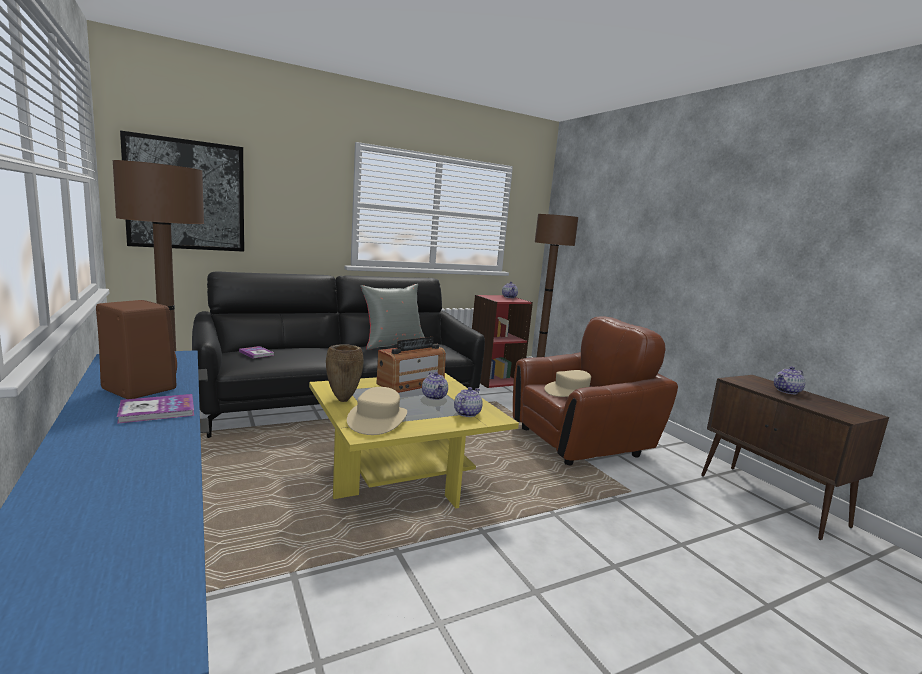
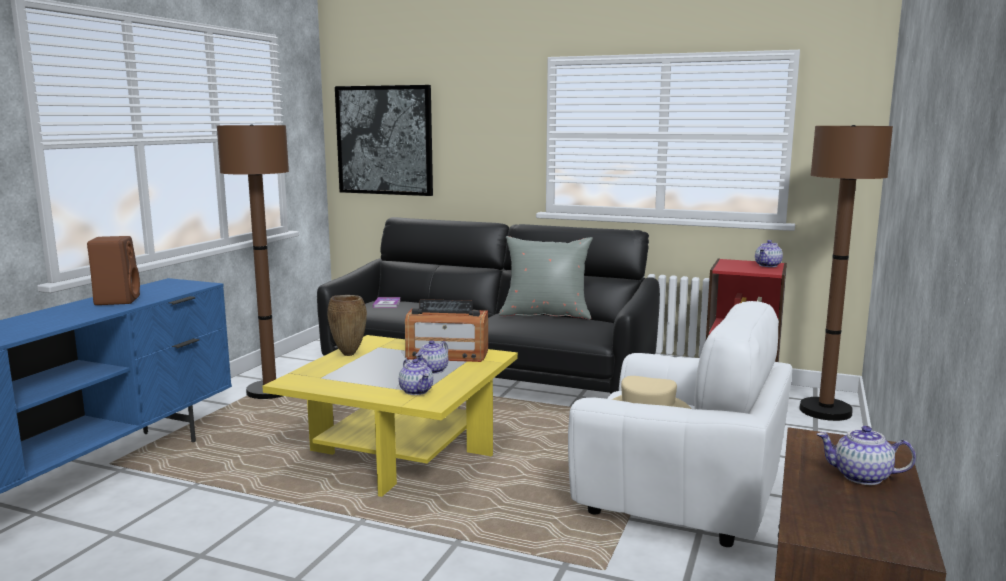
camera: 50 degrees right, 0 degrees up
book [117,394,194,424] -> none
beige hat [347,387,407,435] -> none
teapot [454,387,483,417] -> teapot turned 75 degrees clockwise [399,359,433,395]
brown armchair [513,316,678,465] -> white armchair [568,301,792,547]

